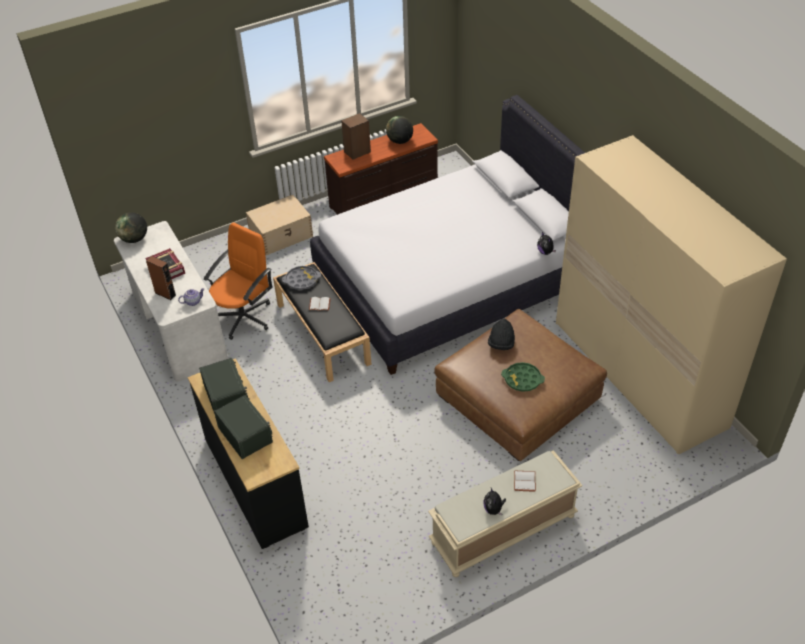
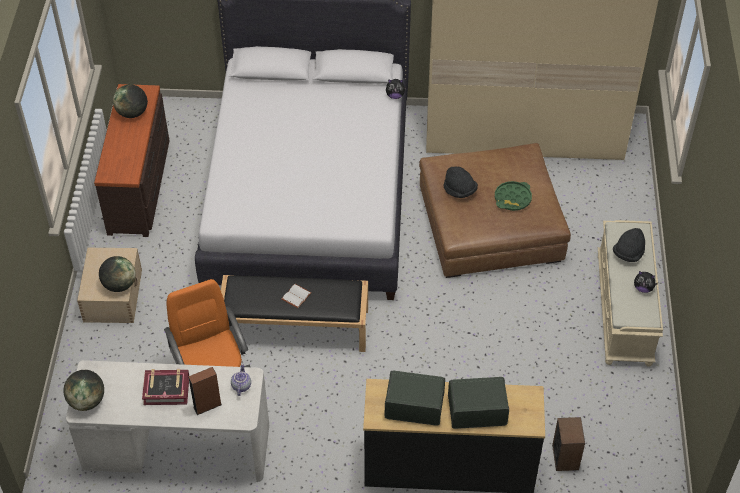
camera: 60 degrees left, 5 degrees up
grey tray [282,266,321,290] -> none
speaker [341,113,371,160] -> speaker moved to [552,417,585,471]
white book [514,471,536,492] -> black hat [613,228,645,262]
none -> globe [99,256,136,292]

